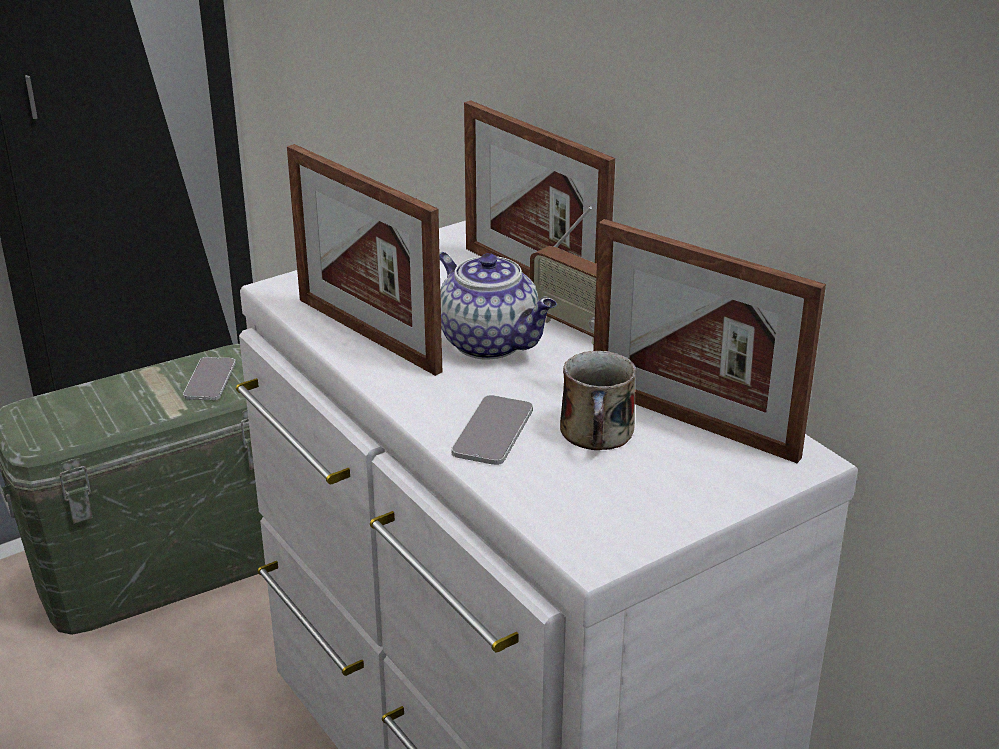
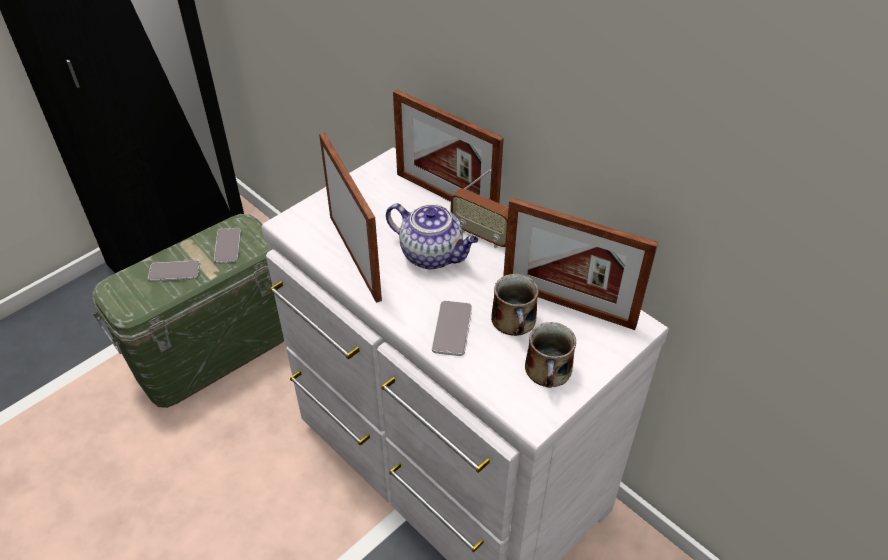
camera: 10 degrees left, 15 degrees up
picture frame [287,144,442,376] -> picture frame turned 150 degrees counterclockwise [319,132,382,303]
none -> phone [148,260,200,282]
none -> mug [525,322,576,388]

